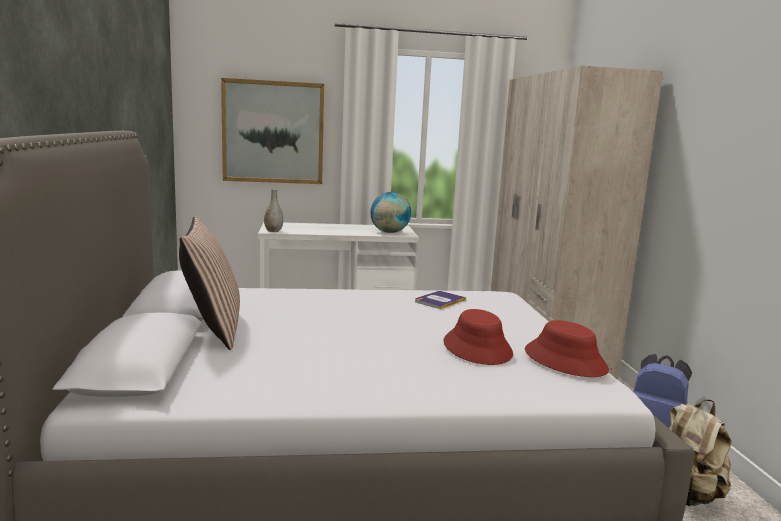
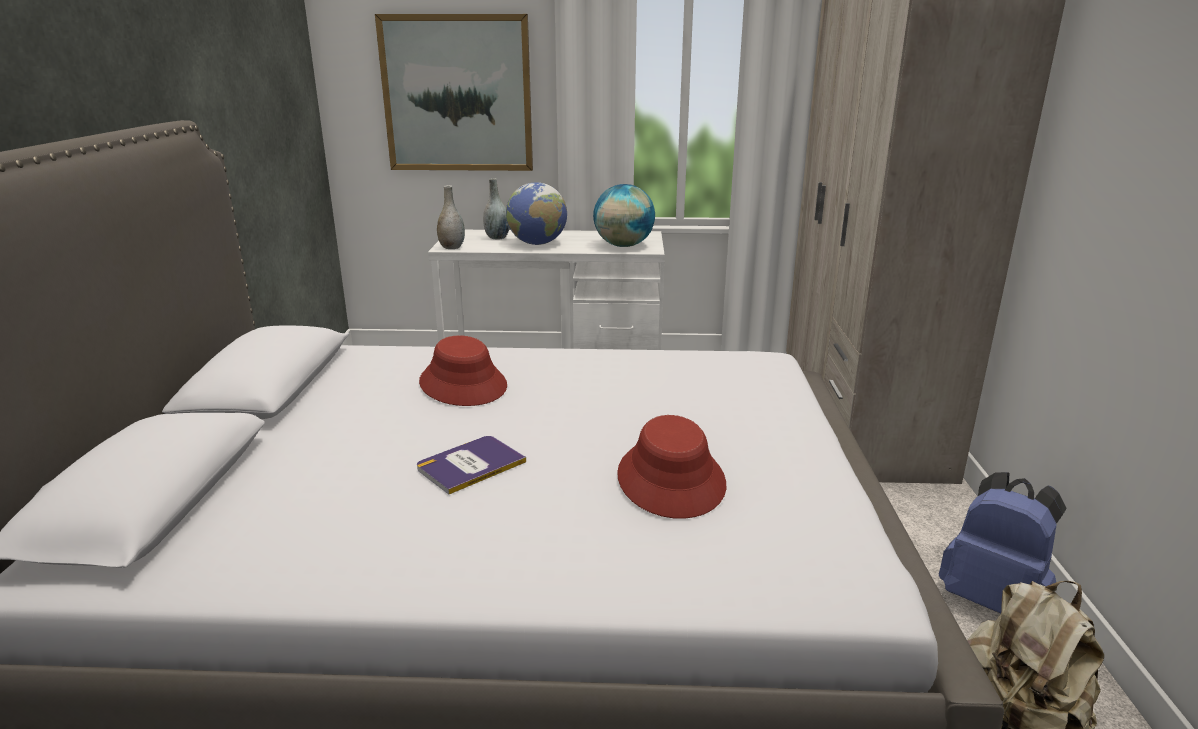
camera: 10 degrees right, 10 degrees up
pillow [179,216,240,350] -> none
book [415,291,466,309] -> book moved to [417,436,526,495]
red hat [525,320,609,377] -> red hat moved to [419,335,507,406]
none -> grey vase [483,178,509,240]
none -> globe [506,182,567,245]

